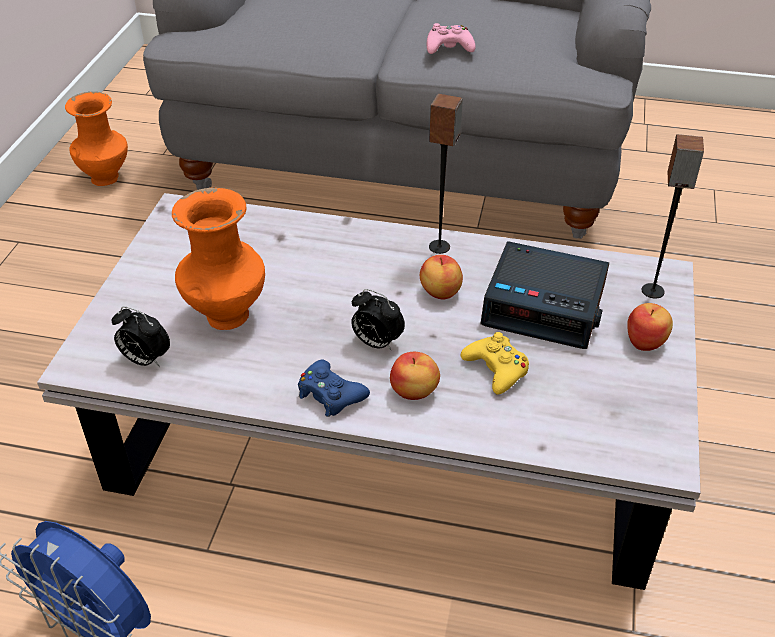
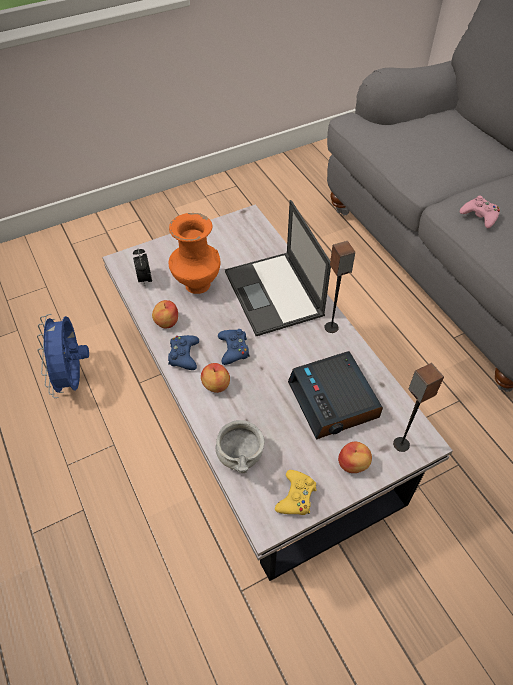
camera: 50 degrees right, 10 degrees up
orange vase [65,92,128,186] -> none
alarm clock [351,289,405,351] -> blue game controller [218,329,250,365]
apple [420,255,463,299] -> apple moved to [152,300,178,328]
yellow game controller [461,332,529,394] -> yellow game controller moved to [275,470,317,515]
none -> grey bowl [216,420,265,473]
none -> laptop [225,200,331,336]

